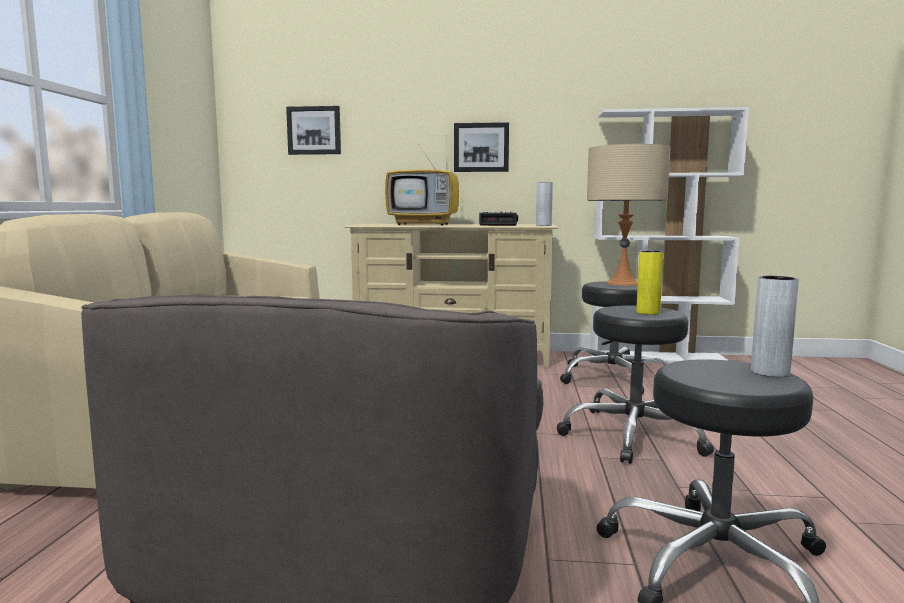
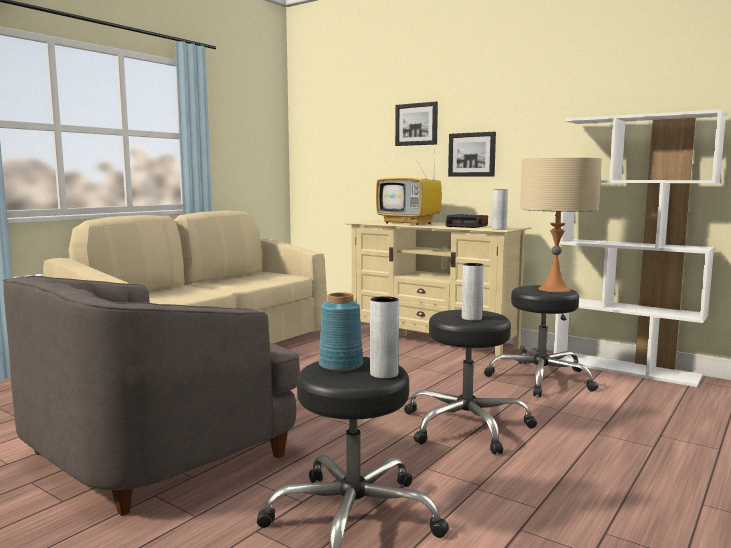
camera: 30 degrees right, 0 degrees up
picture [286,106,341,155] -> picture moved to [395,102,438,146]
yellow vase [636,251,663,315] -> grey vase [462,263,484,321]
none -> blue vase [319,292,363,372]

